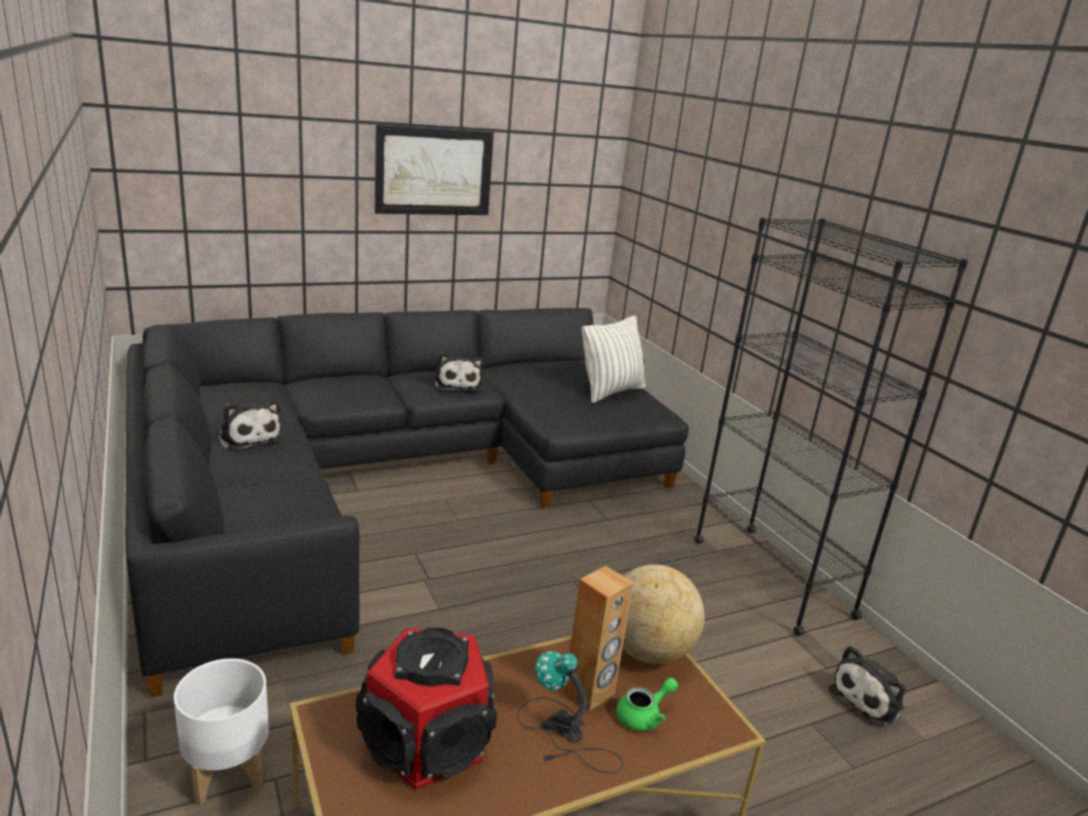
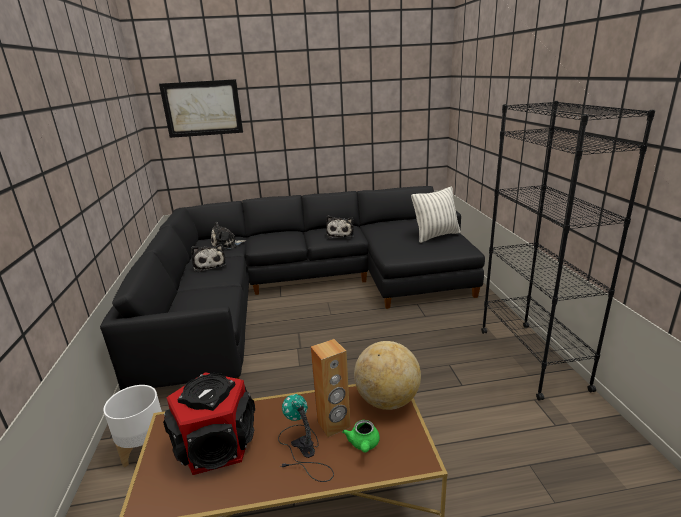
camera: 20 degrees right, 0 degrees up
picture [375,125,494,215] -> picture moved to [159,79,243,138]
green teapot [616,678,678,731] -> green teapot turned 105 degrees clockwise [342,420,380,453]
plush toy [829,646,906,726] -> plush toy moved to [211,222,247,250]

